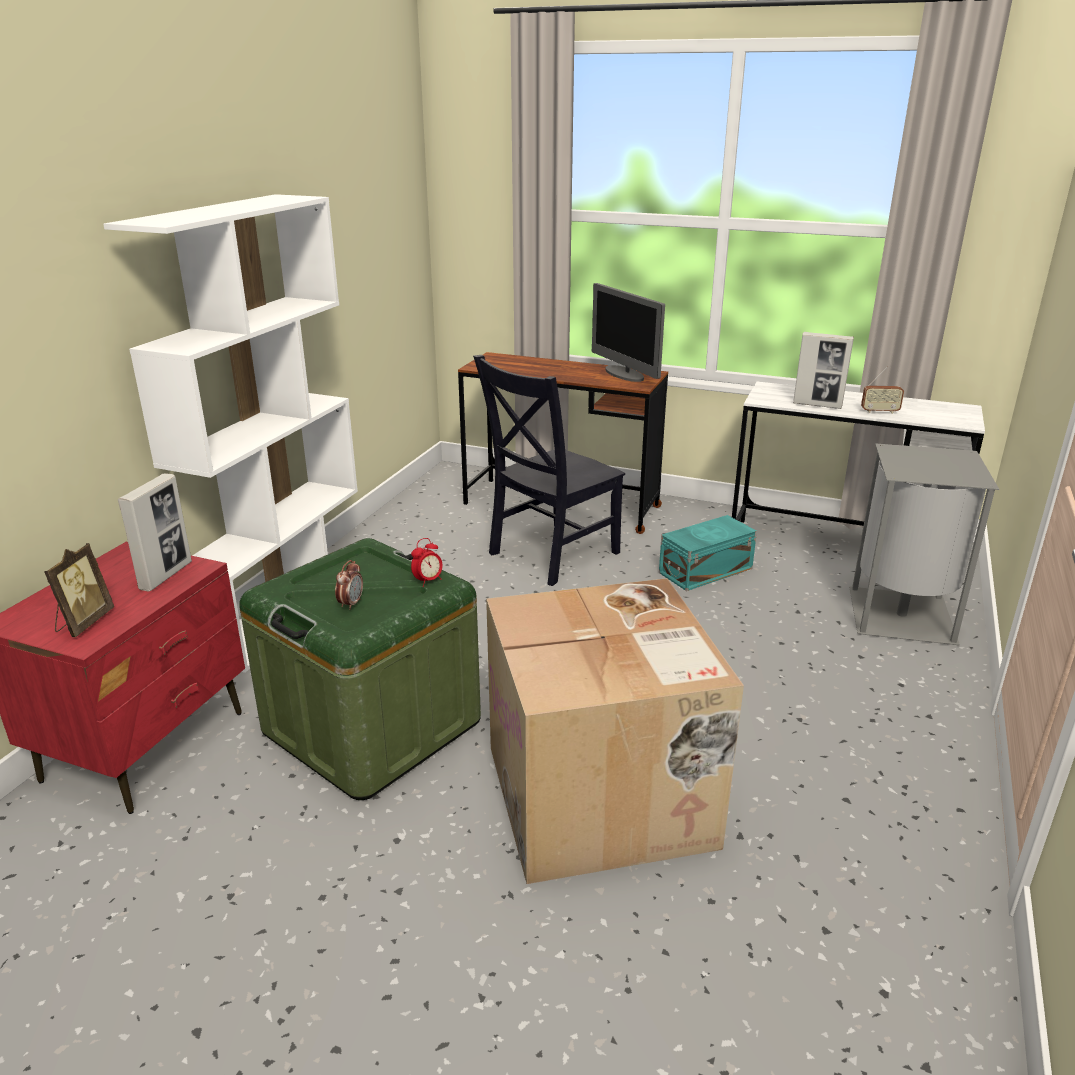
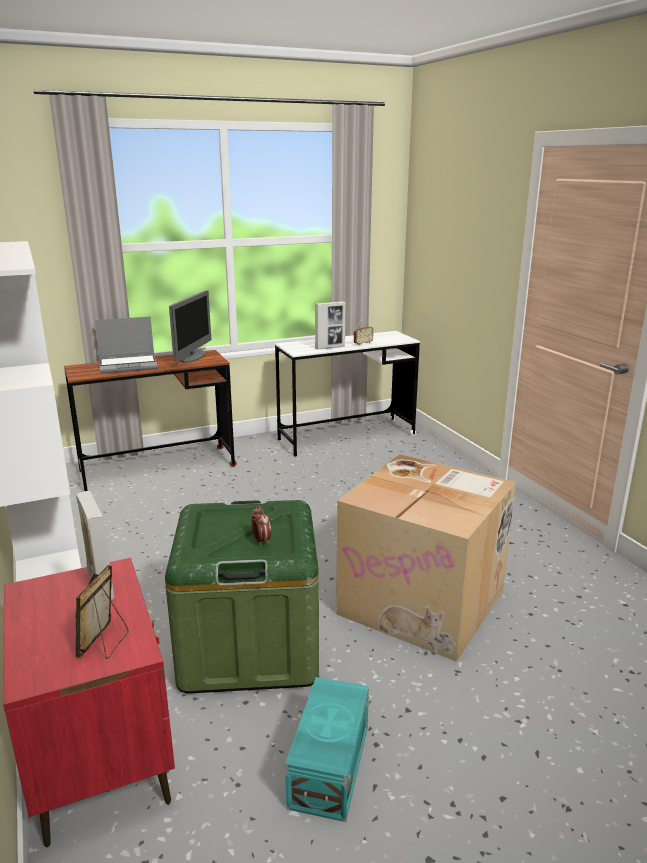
camera: 45 degrees left, 5 degrees down
picture frame [44,543,114,637] -> picture frame turned 135 degrees counterclockwise [76,565,129,659]
alarm clock [411,538,443,587] -> none
black chair [473,355,625,586] -> none
monitor [592,283,665,382] -> monitor turned 90 degrees counterclockwise [169,290,211,363]
turquoise storage box [659,515,757,591] -> turquoise storage box moved to [285,677,369,822]
grey trash can [849,443,999,646] -> none
none -> laptop [94,317,158,373]

